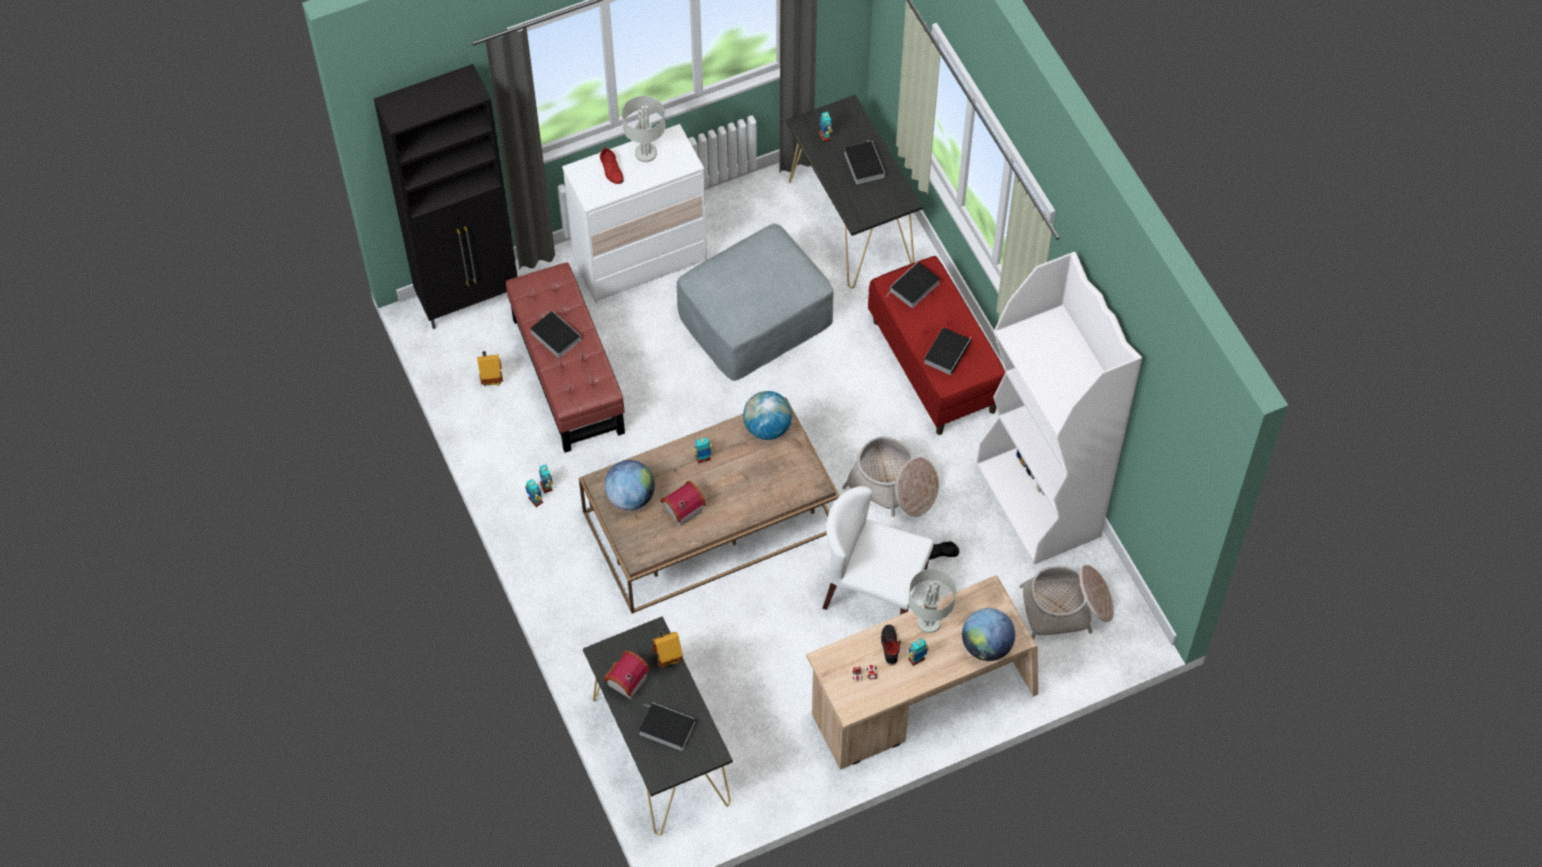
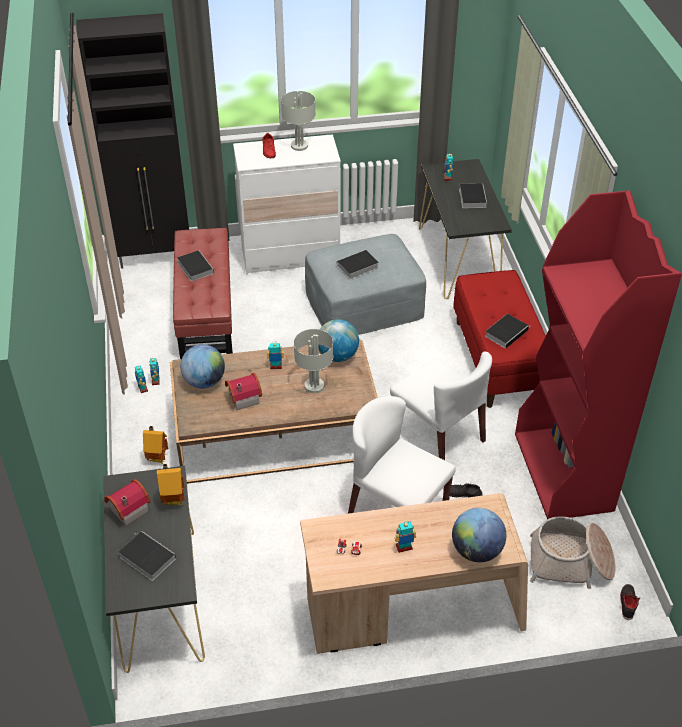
camera: 15 degrees right, 15 degrees down
toy house [477,351,503,386] -> toy house moved to [143,426,168,464]
basket [842,437,939,517] -> white chair [390,352,492,460]
black shoe [881,624,901,666] -> black shoe moved to [620,584,640,620]
book [886,262,940,308] -> book moved to [333,250,379,279]
grey table lamp [908,569,956,633] -> grey table lamp moved to [294,329,333,393]
white bookcase [976,252,1142,564] -> red bookcase [515,190,682,519]

